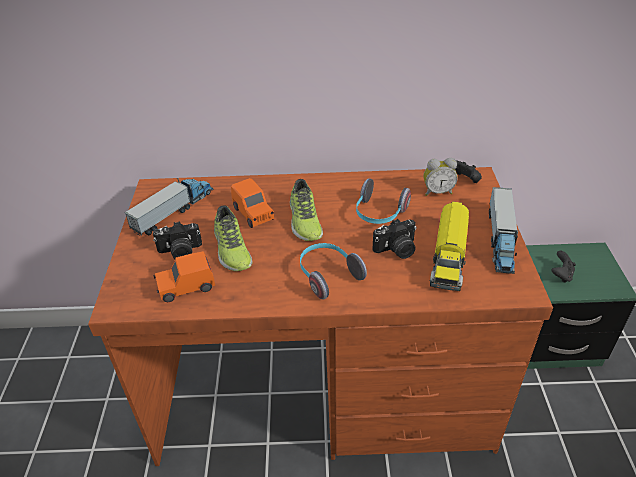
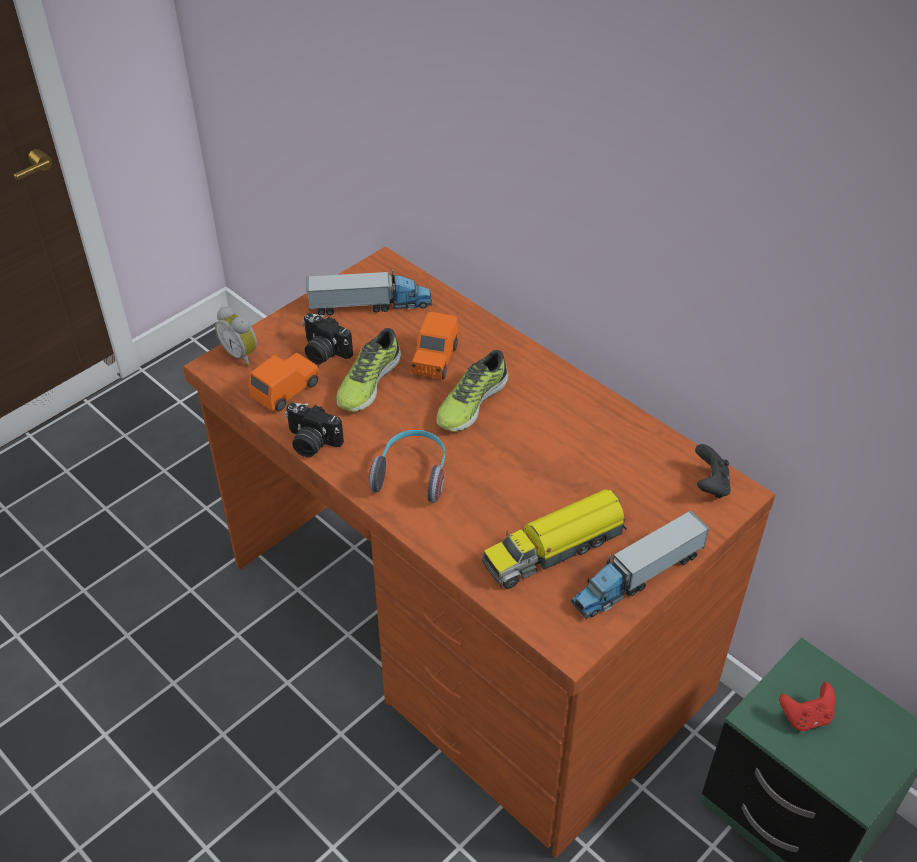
camera: 45 degrees right, 5 degrees up
orange toy car [153,251,215,302] -> orange toy car turned 105 degrees clockwise [249,352,319,411]
headphones [356,178,411,224] -> none
camera [372,219,417,259] -> camera moved to [285,403,344,457]
alarm clock [424,158,458,196] -> alarm clock moved to [215,306,257,366]
black game controller [552,251,576,283] -> red game controller [779,682,835,731]

